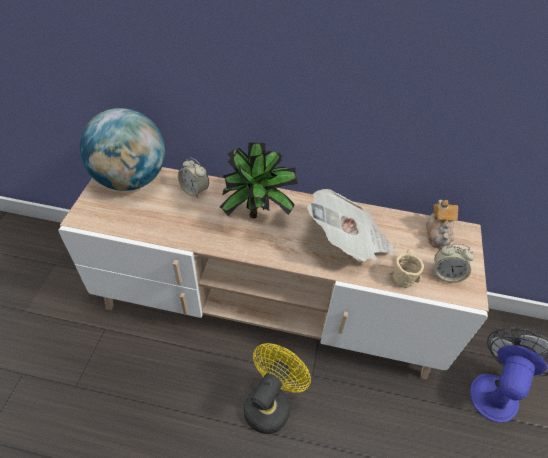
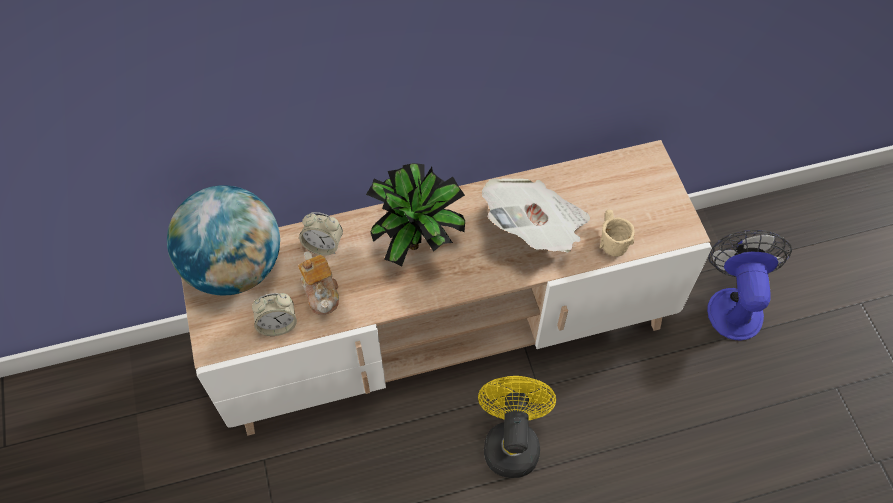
camera: 25 degrees left, 10 degrees up
teapot [426,200,458,249] -> teapot moved to [298,251,339,315]
alarm clock [434,243,474,283] -> alarm clock moved to [252,293,297,336]

